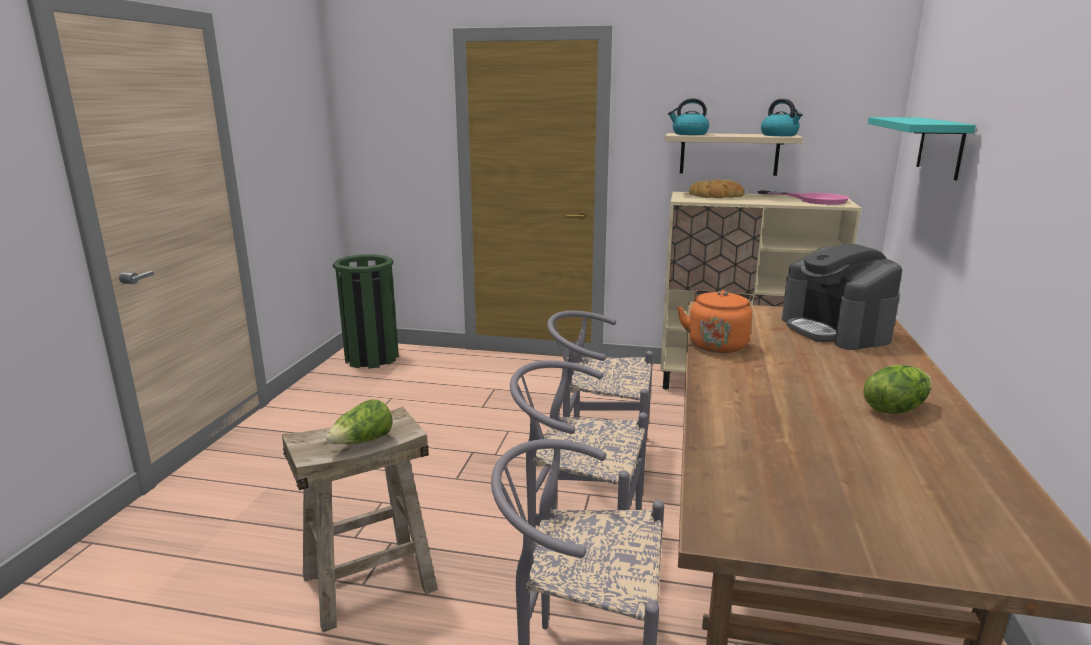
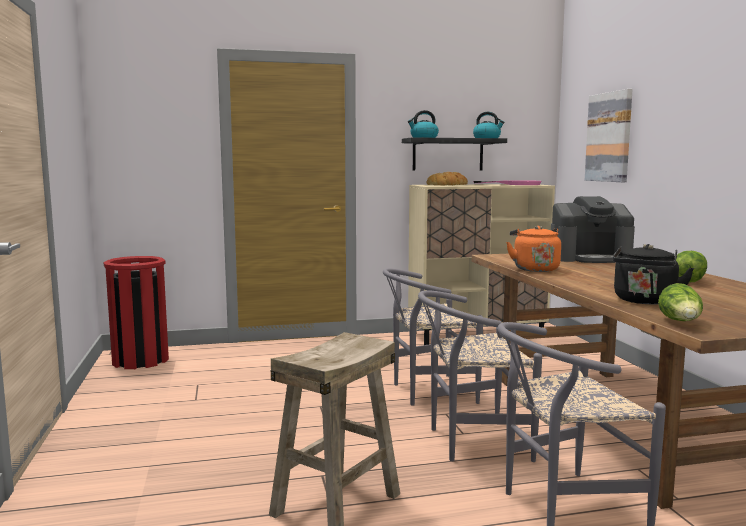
camera: 25 degrees left, 10 degrees down
lettuce [326,399,393,444] -> lettuce moved to [658,283,703,321]
green trash can [333,254,399,369] -> red trash can [104,256,169,369]
beige shelf [665,133,803,176] -> black shelf [402,137,507,171]
coffee machine [782,244,902,350] -> coffee machine turned 45 degrees counterclockwise [551,196,635,263]
turquoise shelf [868,117,976,180] -> picture [585,89,633,182]
none -> black kettle [612,244,694,304]

